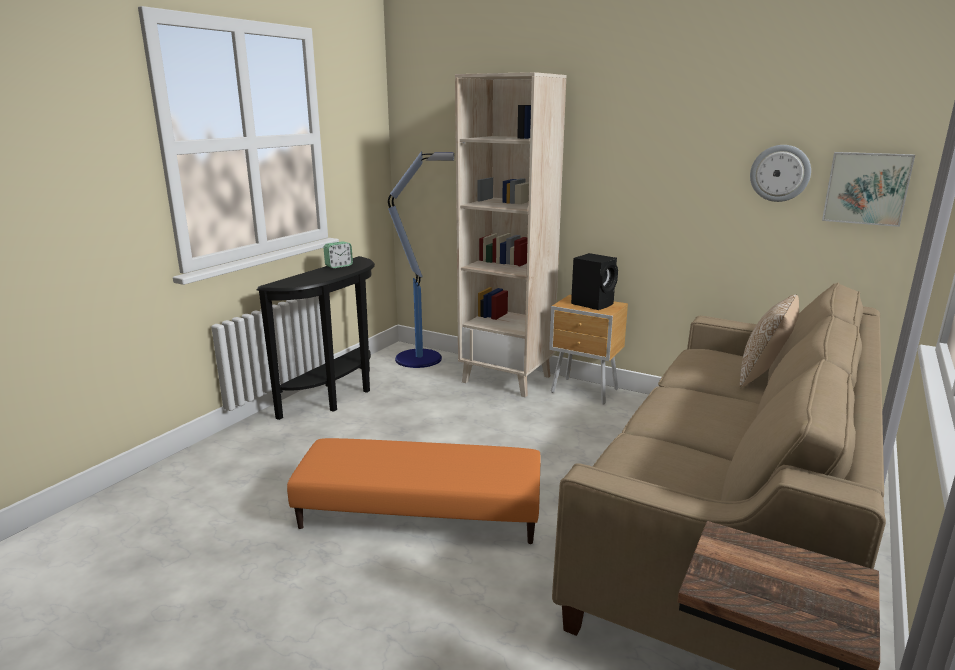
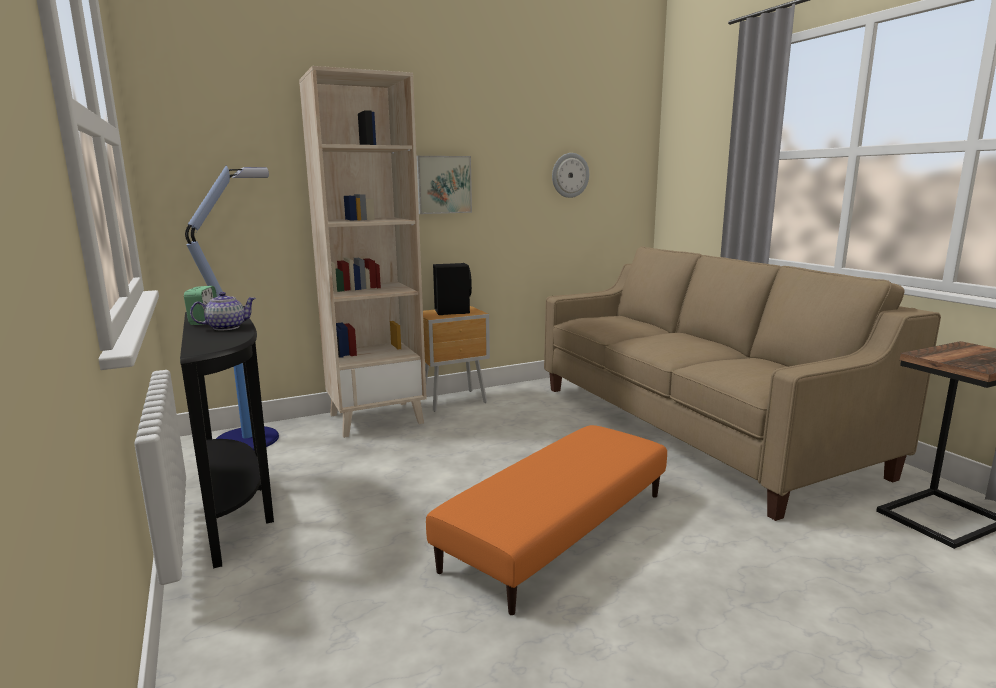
camera: 55 degrees left, 5 degrees down
pillow [740,294,799,388] -> none
picture [822,152,915,227] -> picture moved to [416,156,472,214]
none -> teapot [190,292,256,330]

